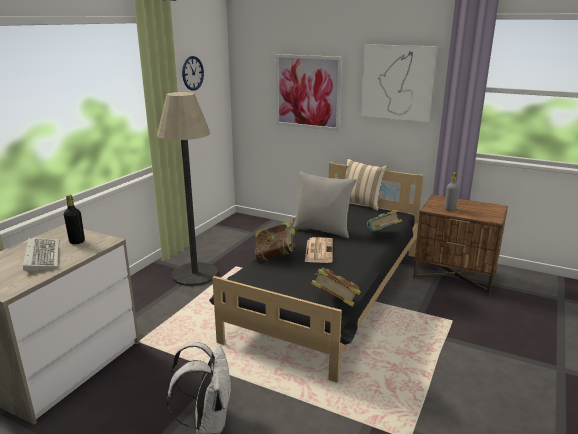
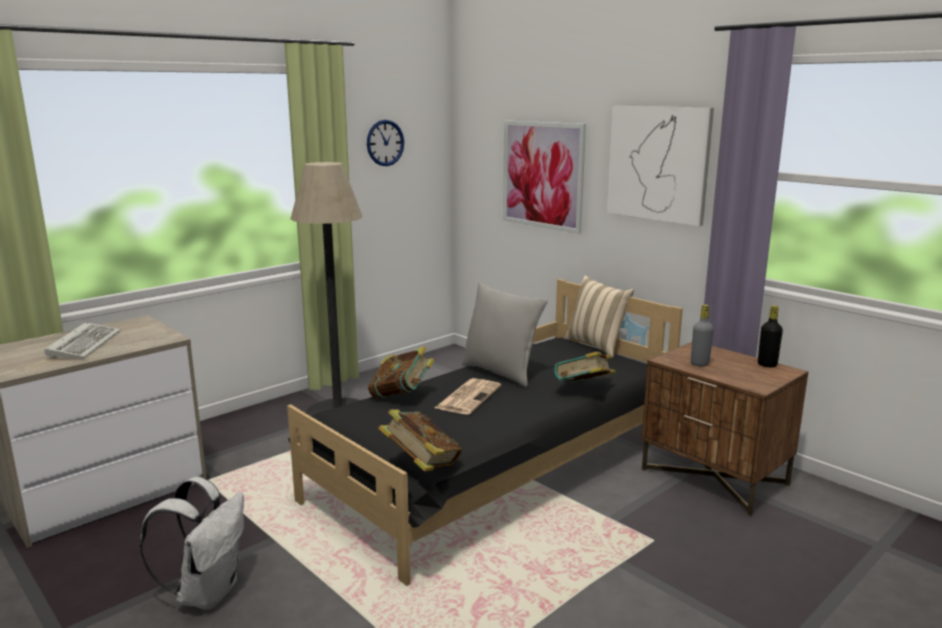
camera: 20 degrees right, 5 degrees down
black bottle [64,195,85,244] -> black bottle moved to [758,305,783,367]

